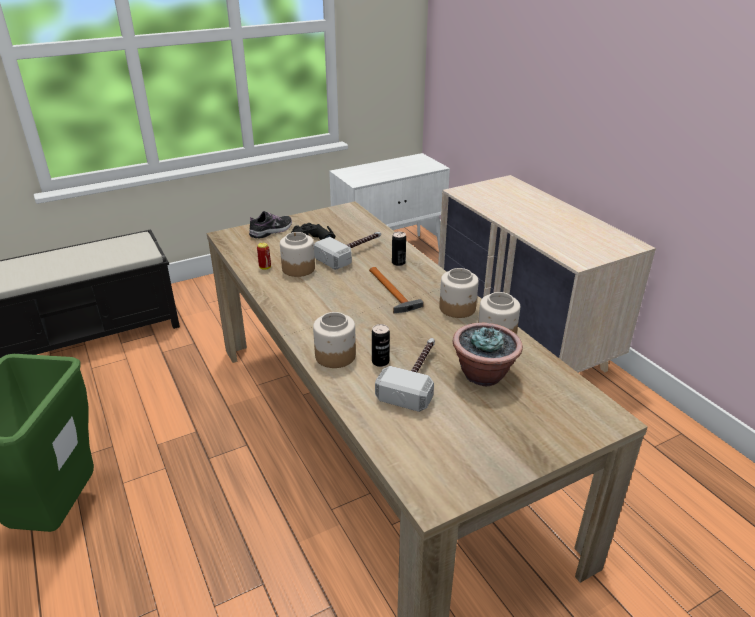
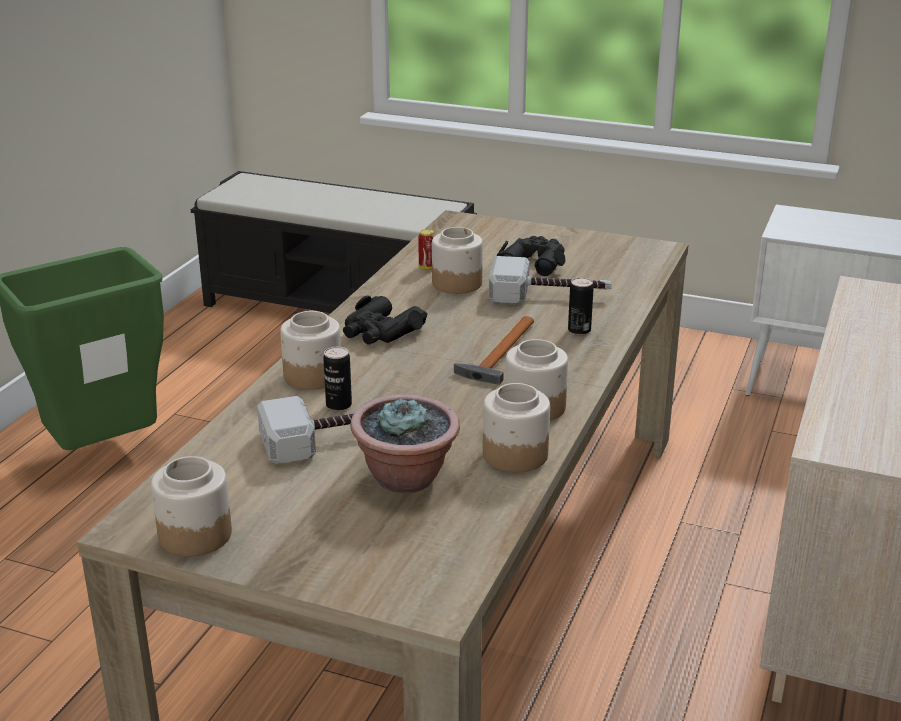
camera: 50 degrees right, 5 degrees down
shoe [249,211,292,239] -> none
none -> jar [151,456,232,557]
none -> black binoculars [343,295,427,345]

